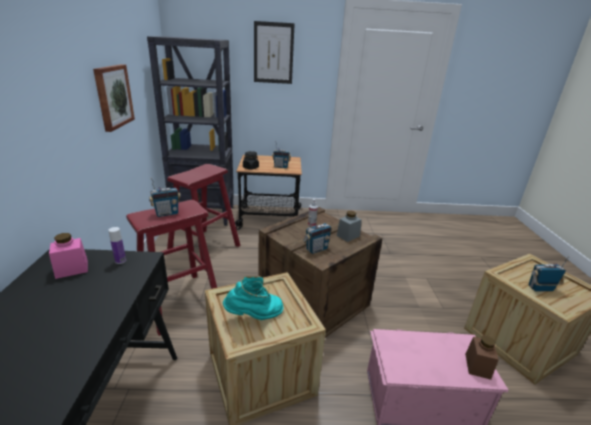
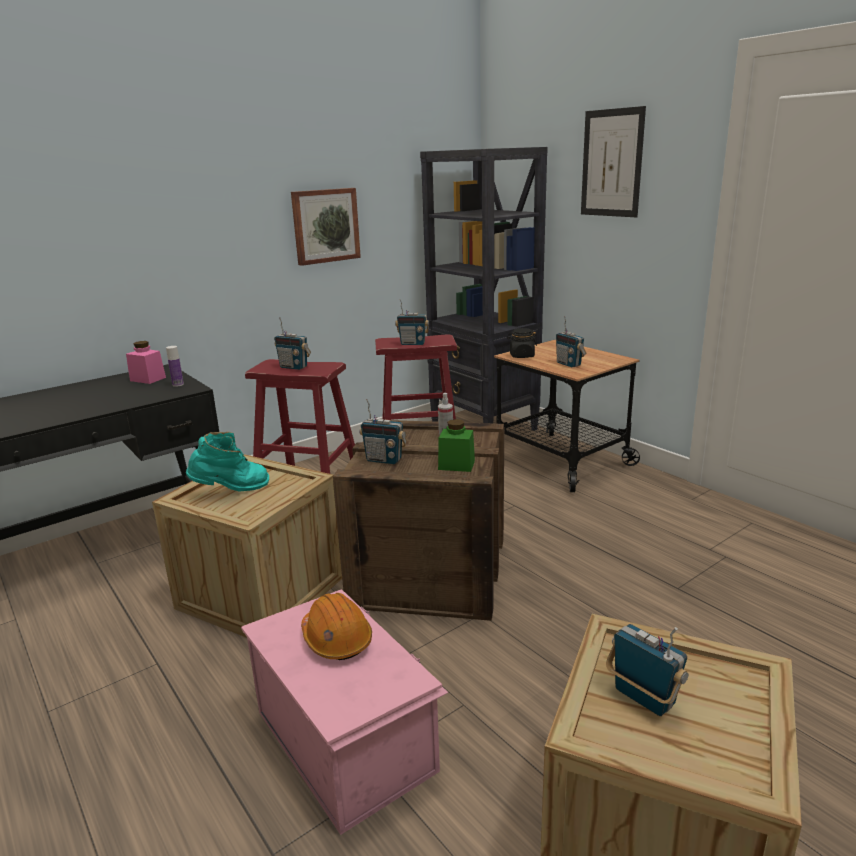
camera: 55 degrees right, 5 degrees down
turquoise boot [223,276,284,320] -> turquoise boot turned 60 degrees counterclockwise [186,432,269,492]
grey jar [337,211,362,242] -> green jar [438,419,475,472]
brown jar [465,336,499,380] -> none
none -> orange hard hat [301,593,372,660]
none -> radio [395,299,429,345]

